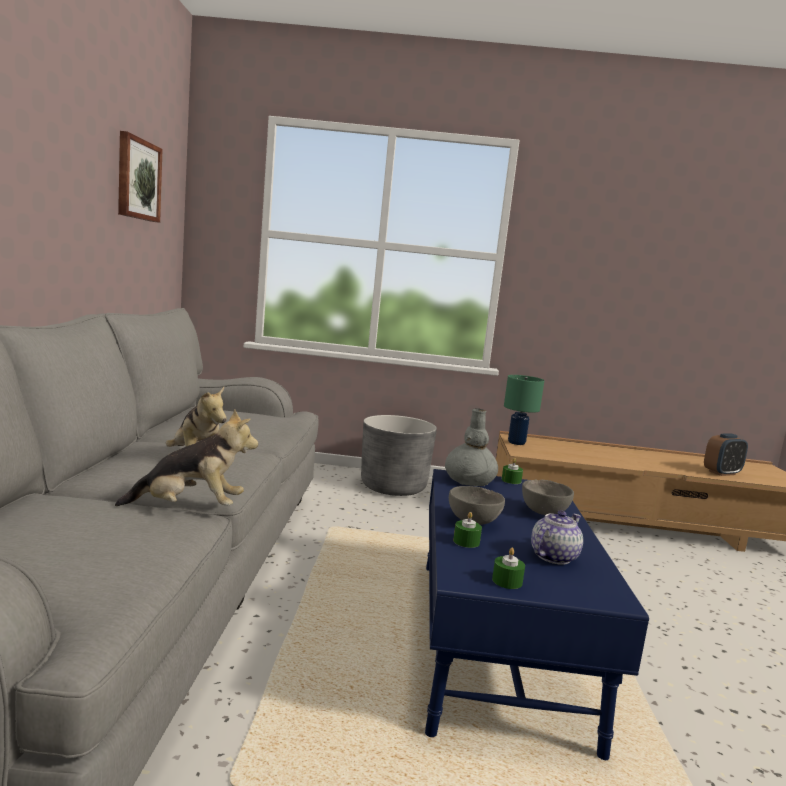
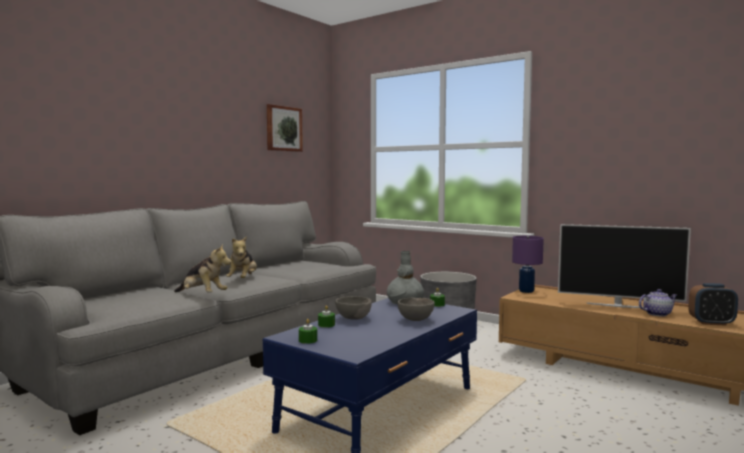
camera: 35 degrees right, 5 degrees down
green table lamp [504,375,544,445] -> purple table lamp [512,236,544,293]
teapot [531,510,583,565] -> teapot moved to [639,289,677,317]
none -> television [558,224,691,308]

